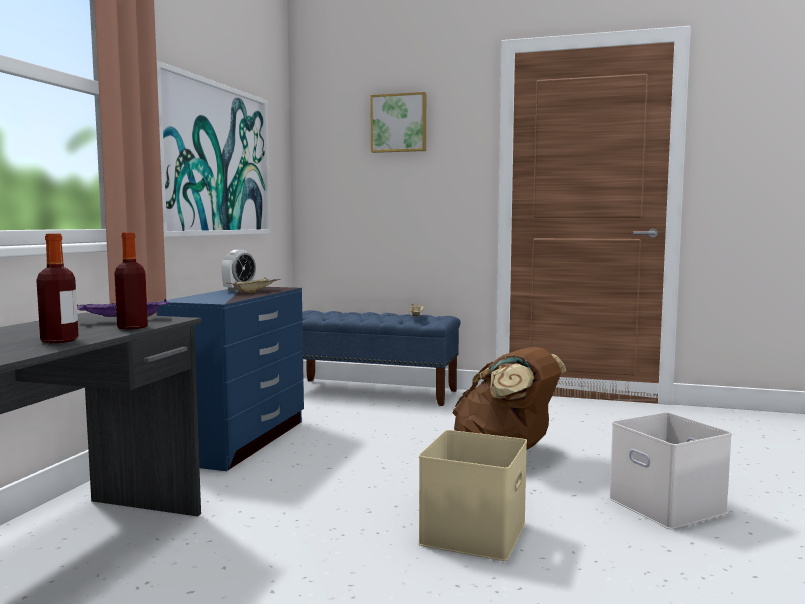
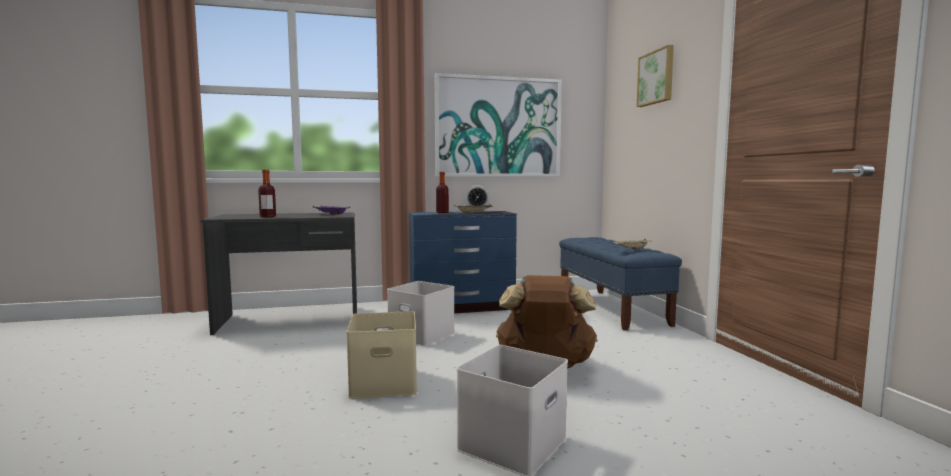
camera: 60 degrees right, 0 degrees up
bottle [114,232,148,329] -> bottle moved to [436,172,449,213]
none -> white storage box [387,281,455,347]

